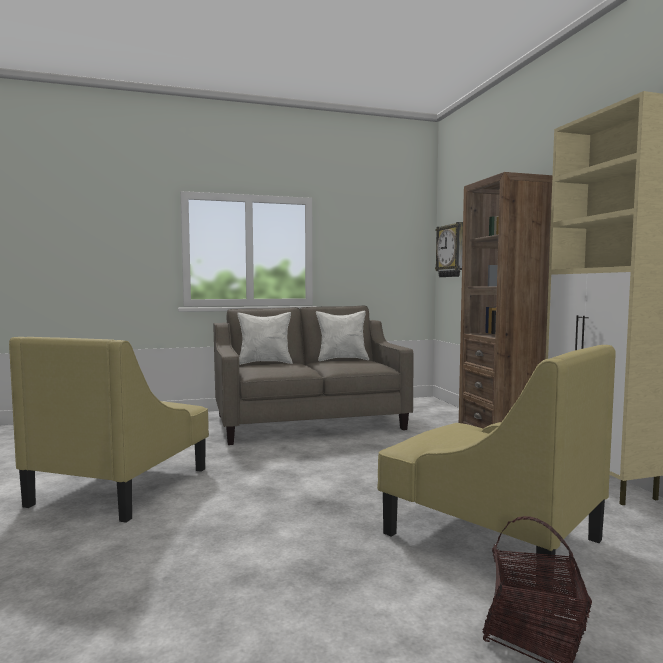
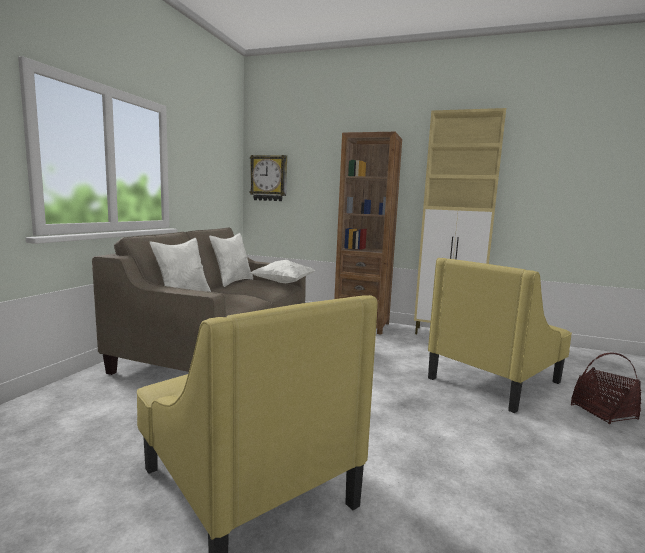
camera: 55 degrees left, 5 degrees up
yellow armchair [377,345,615,595] -> yellow armchair turned 150 degrees clockwise [428,258,572,413]
none -> white pillow [250,260,316,283]

